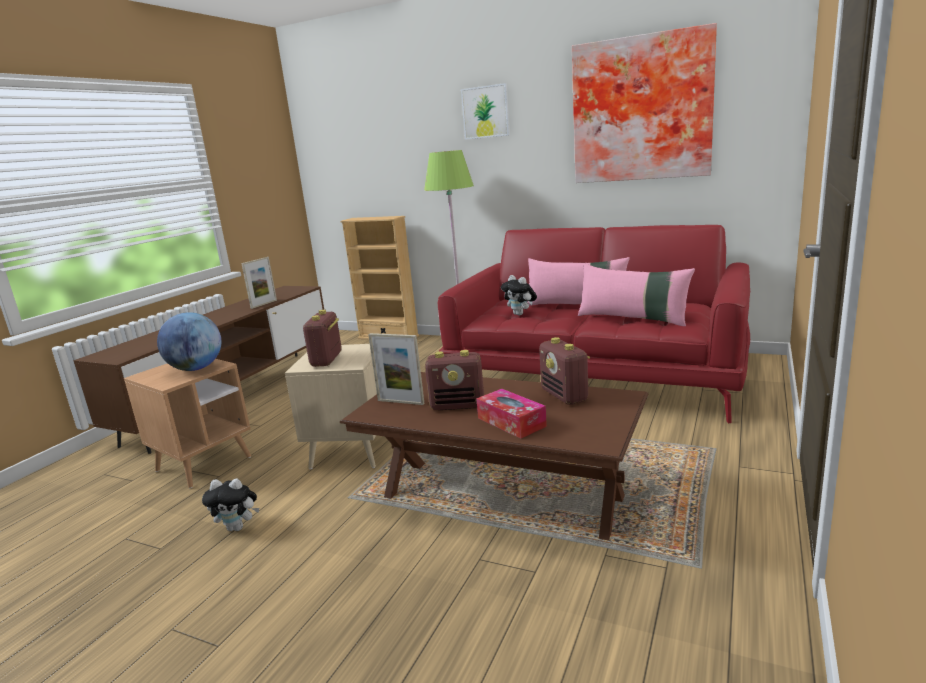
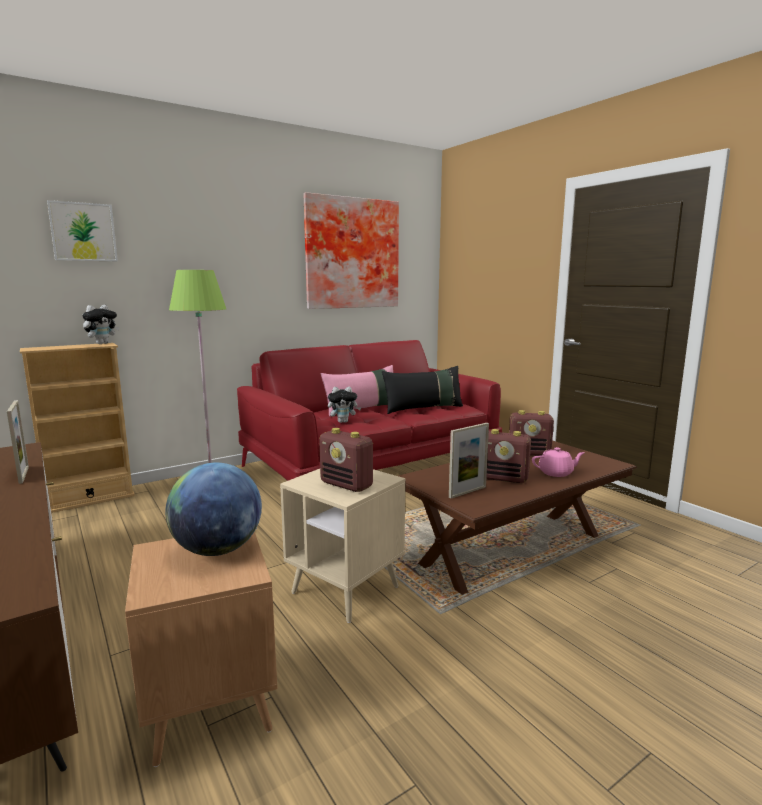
camera: 60 degrees left, 5 degrees down
plush toy [202,479,259,531] -> plush toy moved to [82,305,119,344]
radio [425,350,484,410] -> radio turned 75 degrees clockwise [486,429,531,483]
picture [461,83,510,140] -> picture moved to [47,200,118,261]
tissue box [476,389,547,439] -> pink teapot [532,447,585,477]
pink pillow [578,264,695,326] -> black pillow [382,366,463,414]

